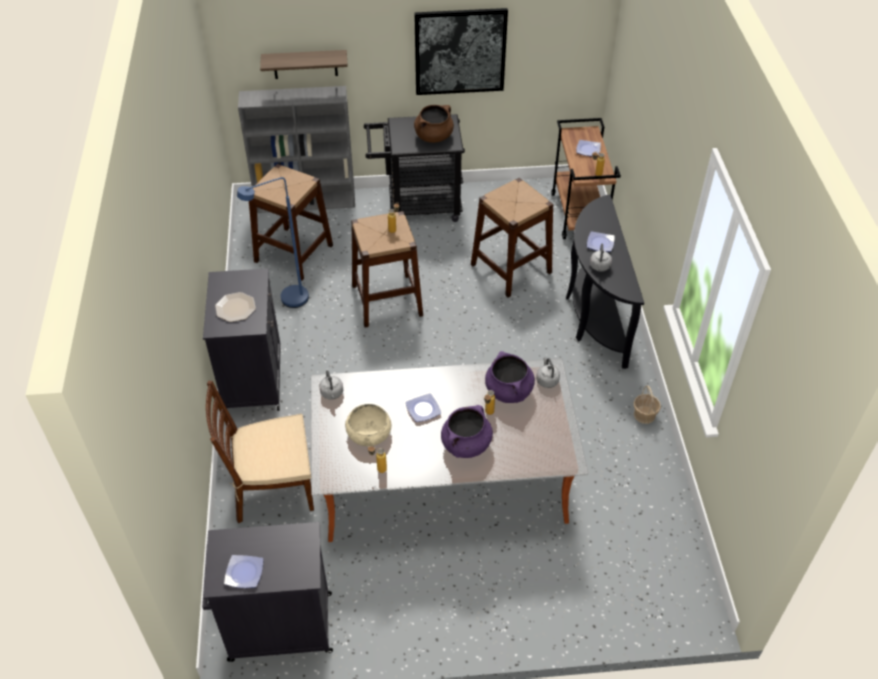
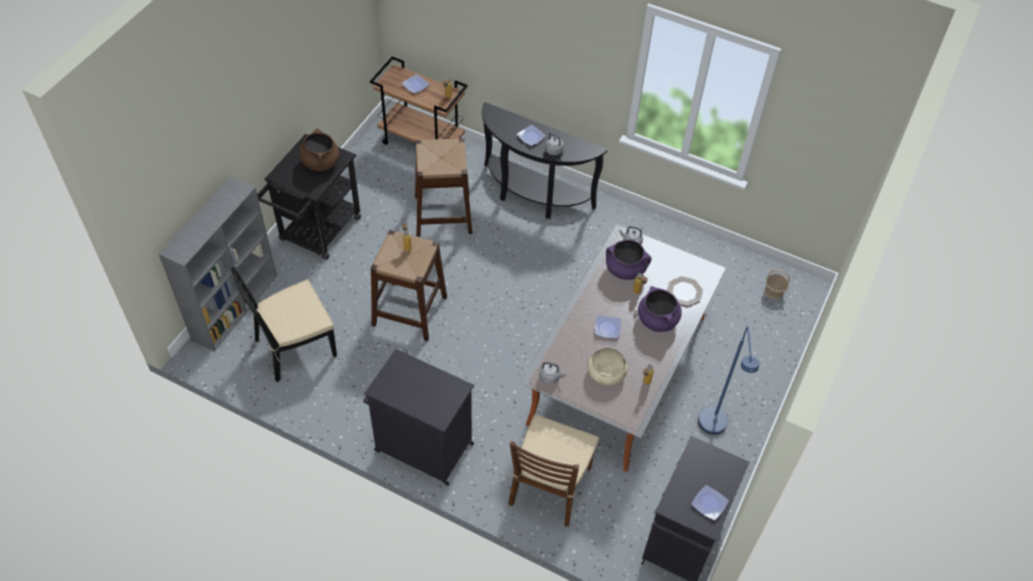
camera: 60 degrees left, 5 degrees up
plate [215,292,256,322] -> plate moved to [667,276,703,306]
blue floor lamp [237,177,309,308] -> blue floor lamp moved to [698,326,760,435]
brown stool [249,164,333,281] -> black chair [231,267,337,382]
shelf [260,50,348,79] -> none
picture [414,8,508,95] -> none
basket [634,386,661,424] -> basket moved to [765,270,790,299]

